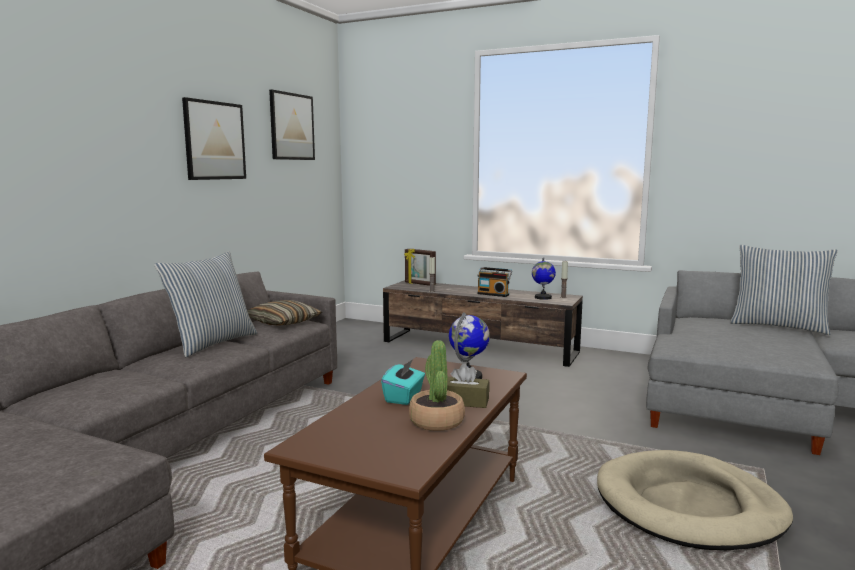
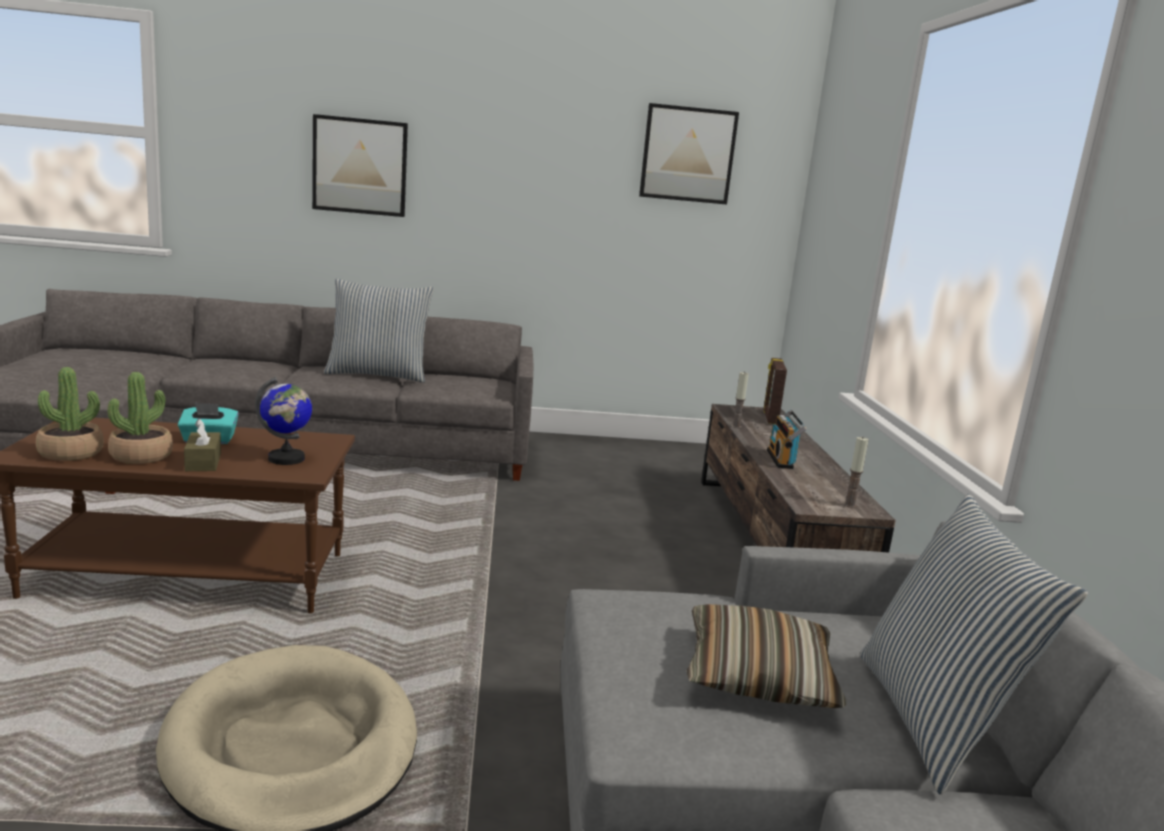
camera: 60 degrees right, 5 degrees up
picture [182,97,246,180] -> picture moved to [312,114,408,217]
pillow [247,300,322,325] -> pillow moved to [687,604,846,708]
globe [532,258,556,300] -> none
none -> potted plant [36,367,104,461]

